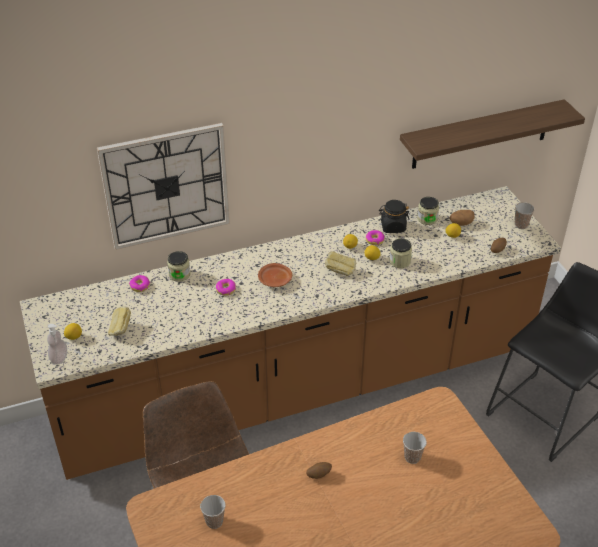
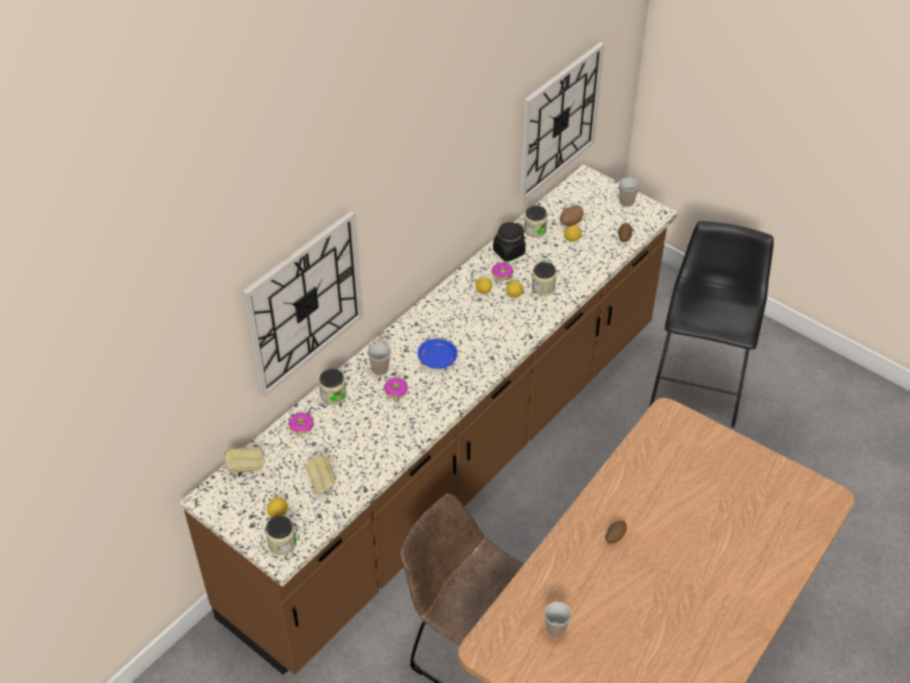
camera: 30 degrees left, 5 degrees up
soap dispenser [47,324,67,364] -> jar [265,516,297,555]
brown plate [258,263,292,287] -> blue plate [418,339,457,369]
bread [325,251,356,276] -> bread moved to [224,447,263,472]
shelf [400,99,585,169] -> wall clock [519,42,605,202]
cup [403,432,427,464] -> cup moved to [367,343,391,375]

